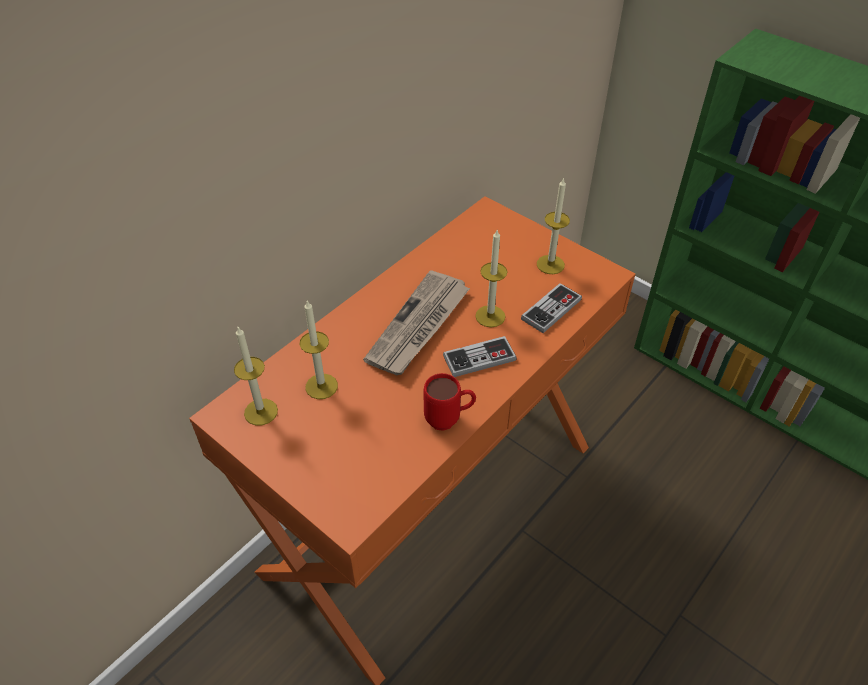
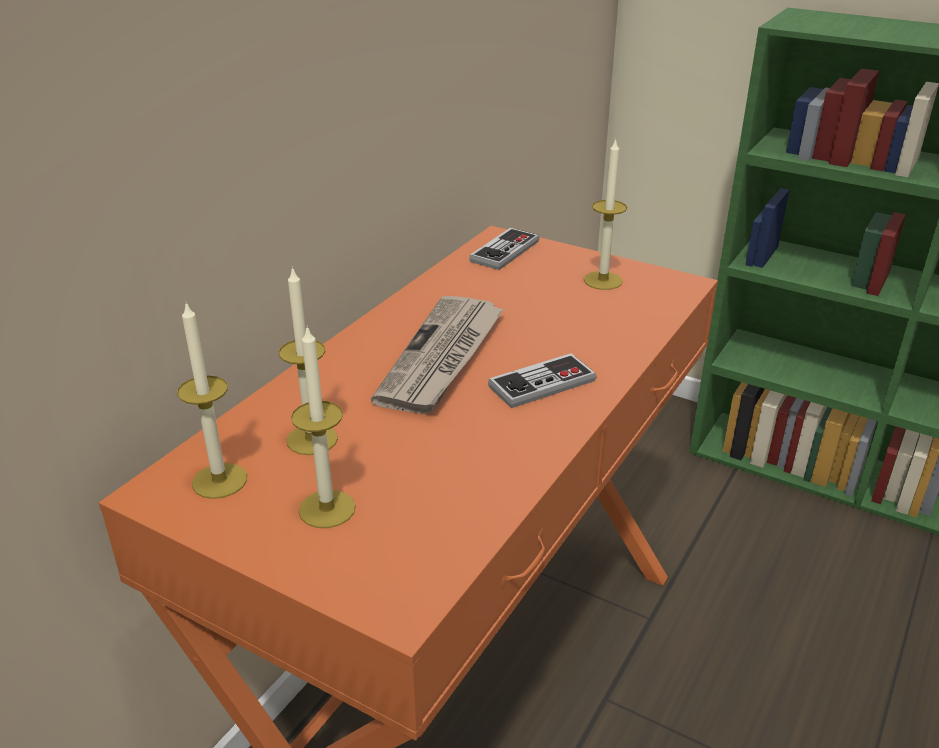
camera: 10 degrees left, 15 degrees down
red mug [424,373,476,431] -> none
candle [475,230,507,327] -> candle moved to [291,326,356,528]
game controller [521,283,582,333] -> game controller moved to [469,228,539,270]

